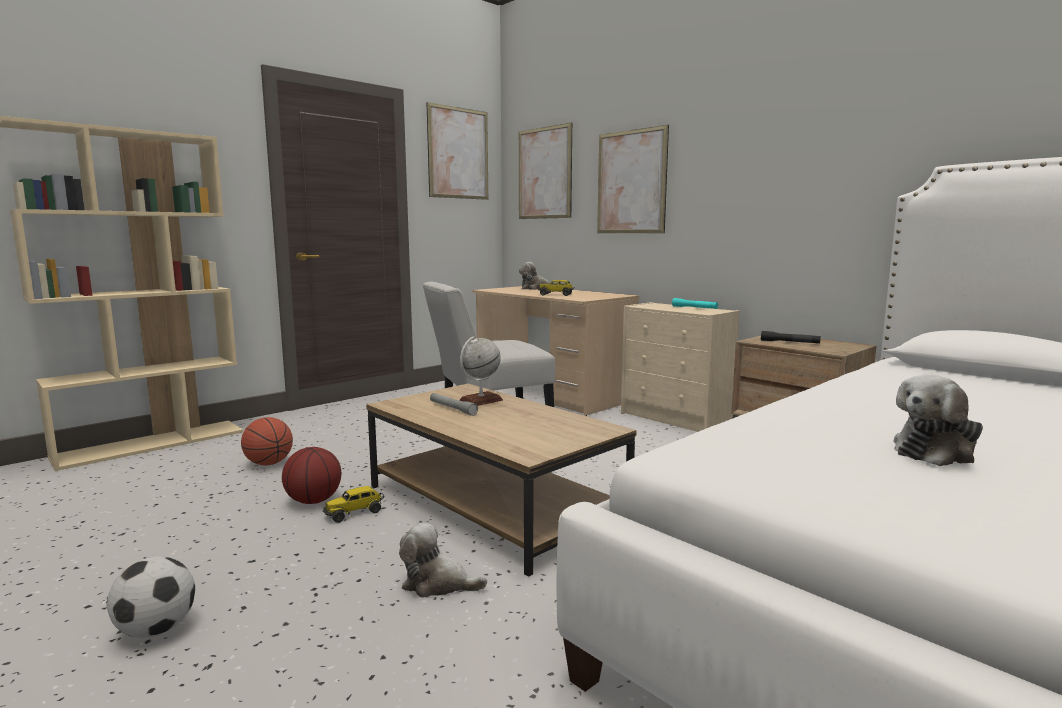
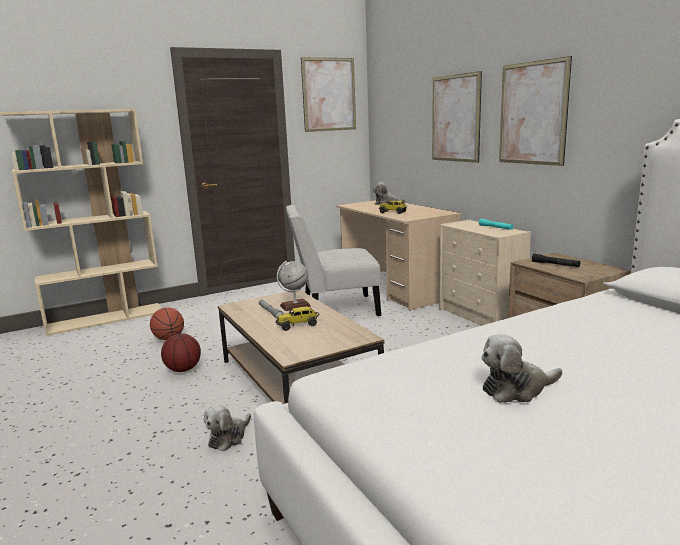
camera: 15 degrees right, 5 degrees up
football [107,556,195,638] -> none
toy truck [323,486,384,523] -> toy truck moved to [276,306,320,331]
plush toy [399,523,487,597] -> plush toy turned 90 degrees counterclockwise [204,405,251,451]
picture [519,123,572,219] -> picture moved to [499,56,572,166]

